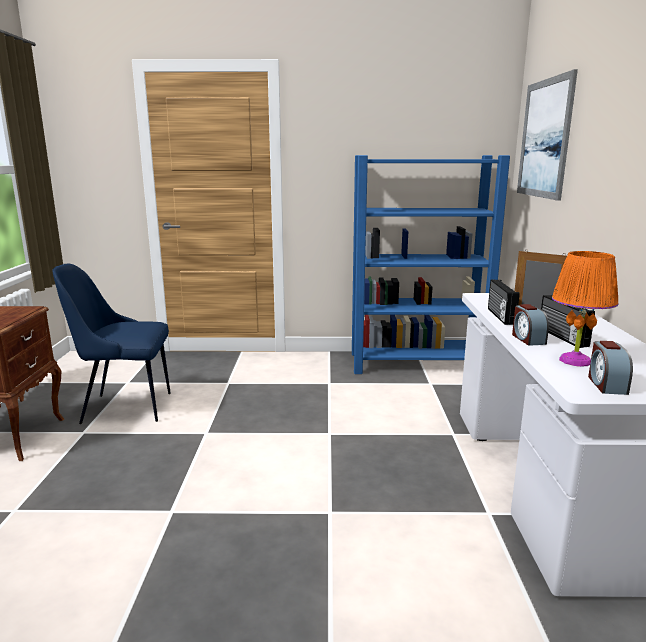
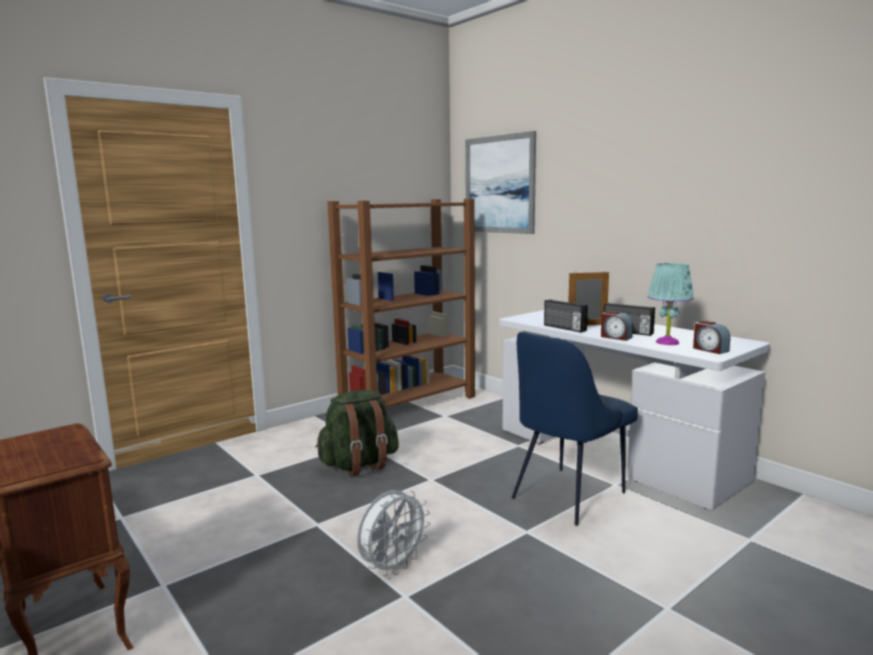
camera: 40 degrees left, 5 degrees down
blue chair [52,264,171,424] -> blue chair moved to [512,332,638,526]
blue bookcase [352,155,510,374] -> brown bookcase [327,199,475,408]
orange table lamp [552,251,619,367] -> turquoise table lamp [648,263,694,345]
none -> green backpack [315,390,399,476]
none -> white fan [357,490,430,577]

